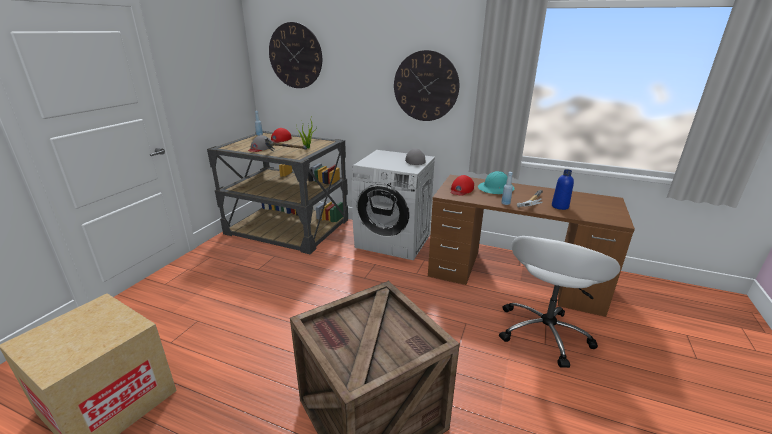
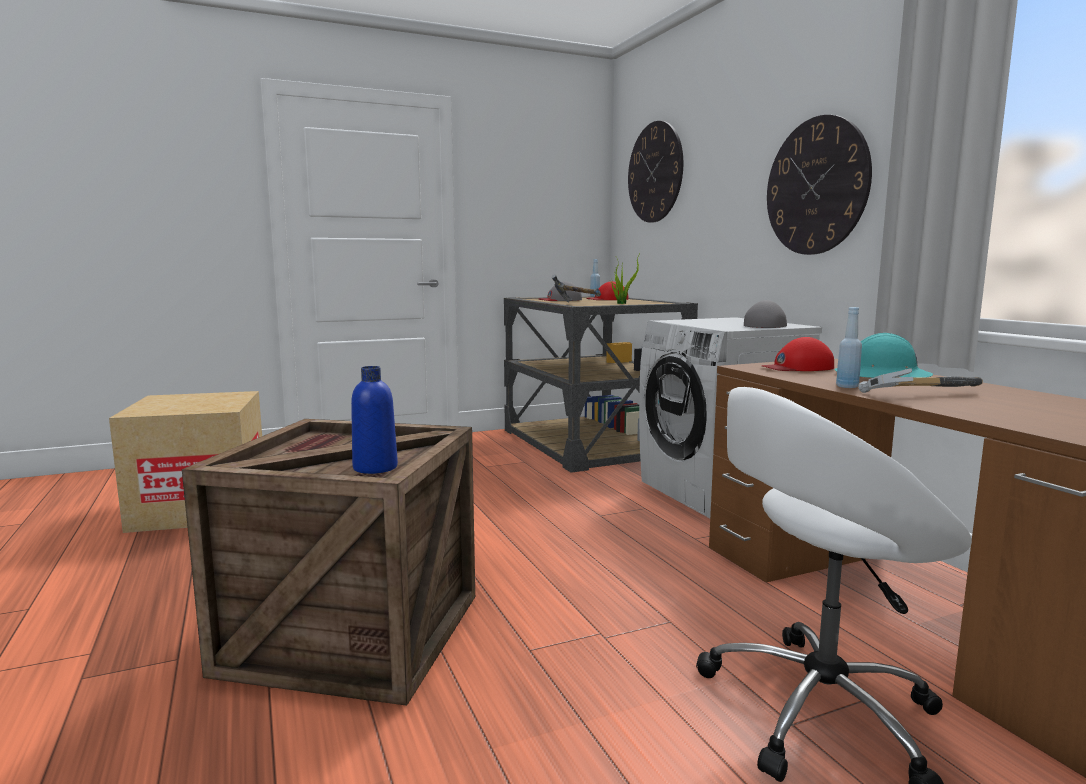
camera: 45 degrees right, 15 degrees down
blue bottle [552,169,574,210] -> blue bottle moved to [351,366,398,474]

